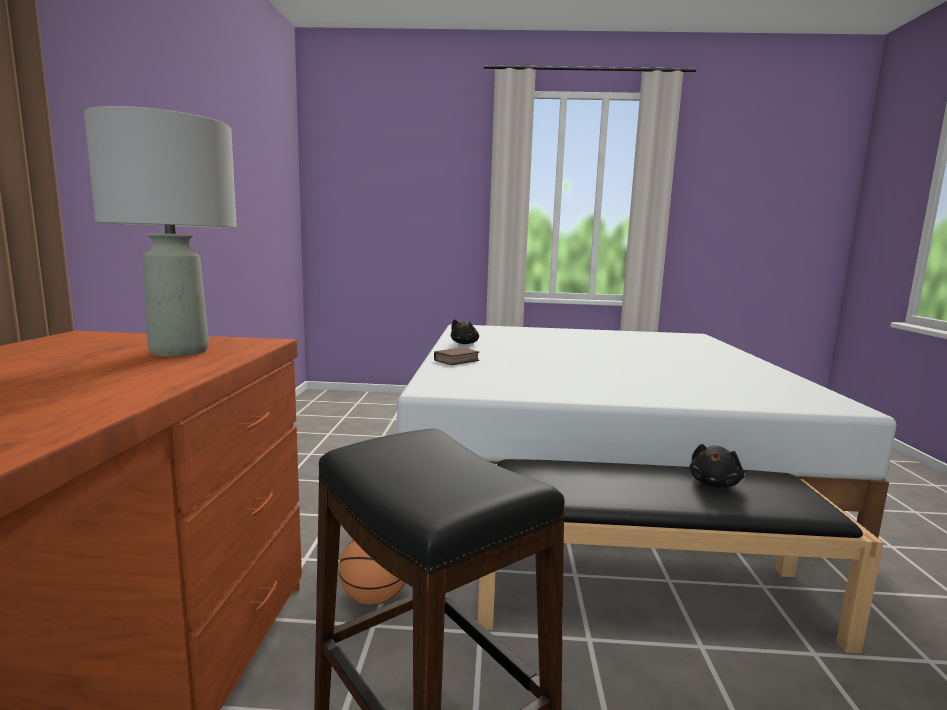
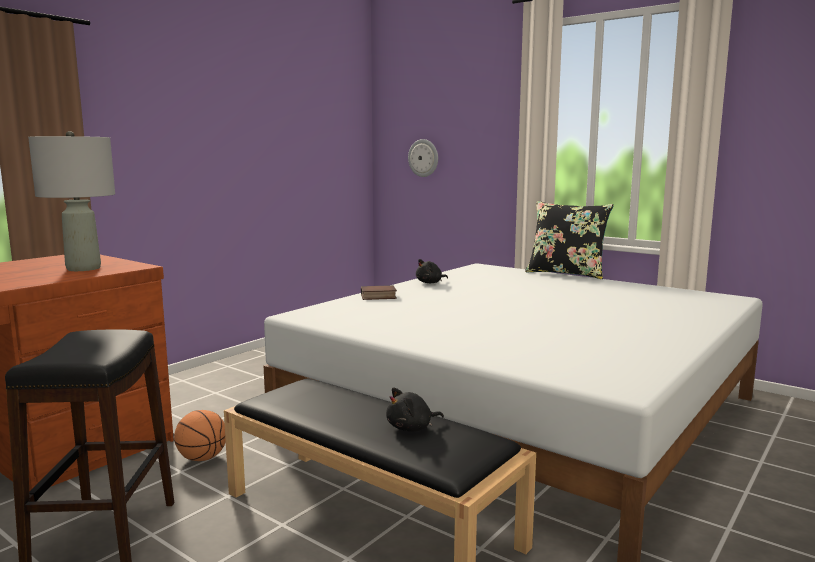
camera: 35 degrees right, 0 degrees up
none -> wall clock [408,139,438,177]
none -> black pillow [525,201,614,279]

